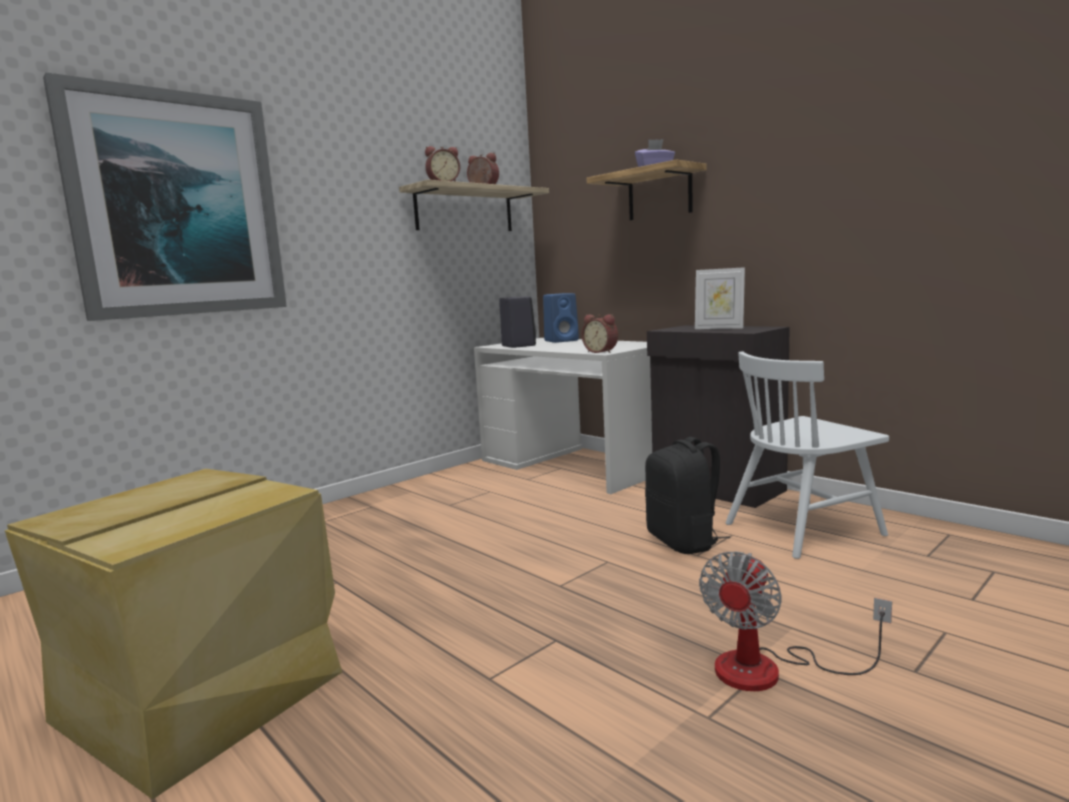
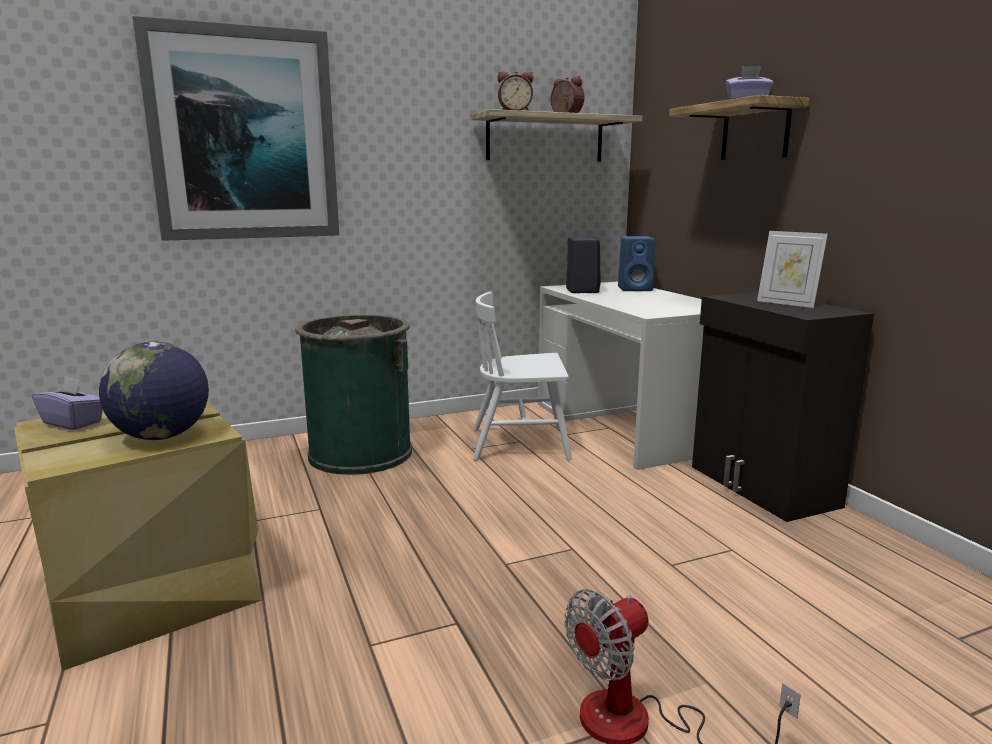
camera: 20 degrees right, 5 degrees up
alarm clock [582,314,618,353] -> none
black backpack [645,437,730,554] -> none
white chair [725,351,889,559] -> white chair moved to [473,292,572,461]
none -> purple tissue box [32,376,103,430]
none -> globe [99,342,209,440]
none -> green trash can [295,314,412,475]

